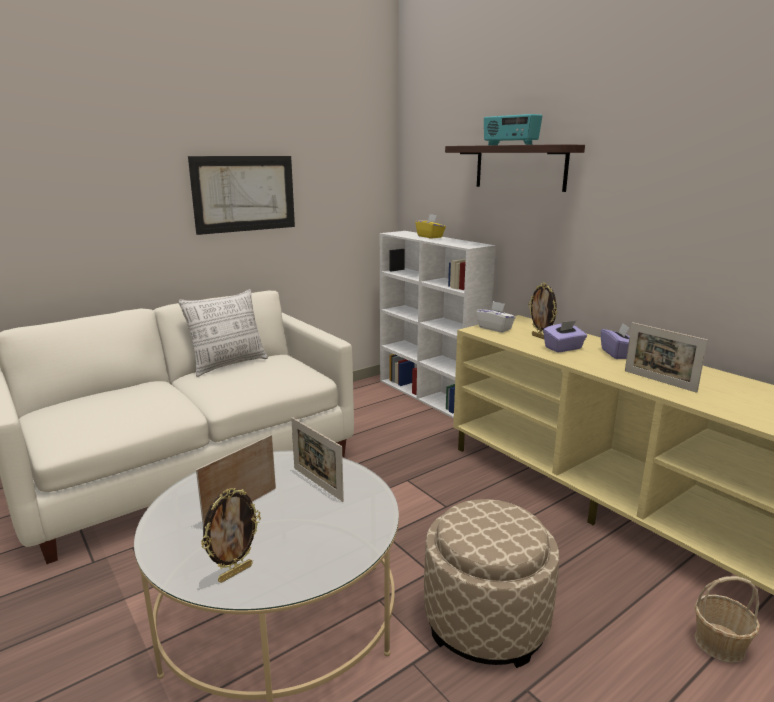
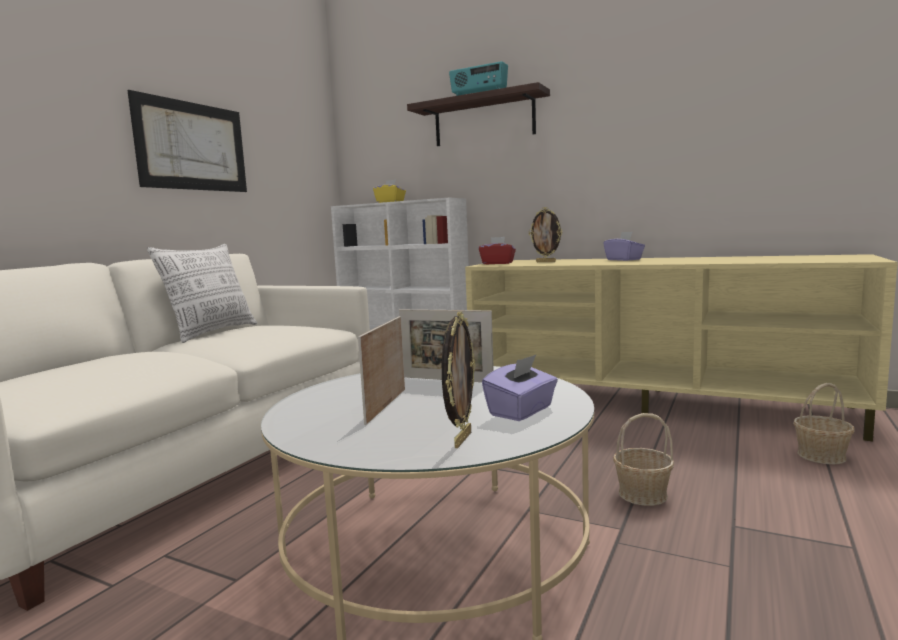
camera: 25 degrees left, 10 degrees down
beige ottoman [424,499,559,668] -> basket [613,413,674,506]
white tissue box [477,301,516,333] -> red tissue box [479,237,516,264]
purple tissue box [543,321,587,353] -> purple tissue box moved to [482,355,558,421]
picture frame [625,322,708,393] -> none

